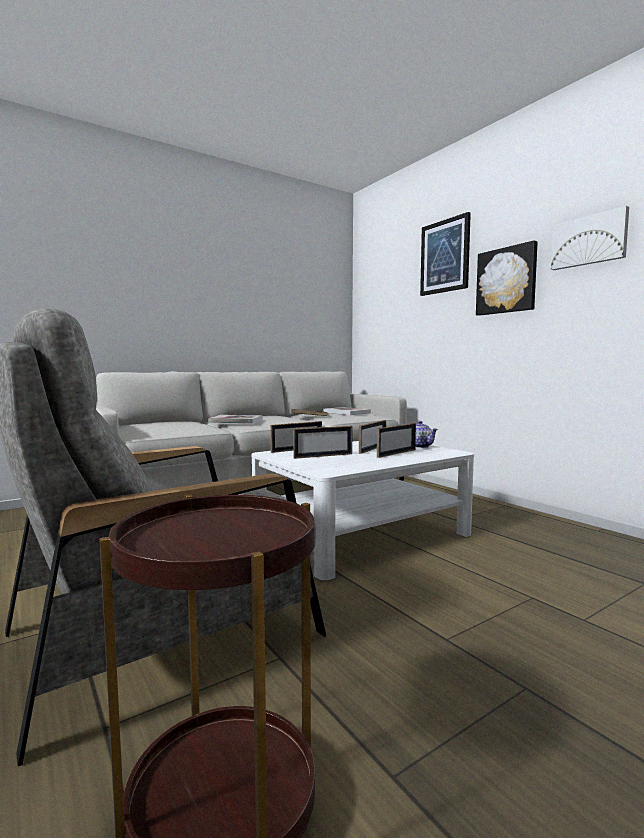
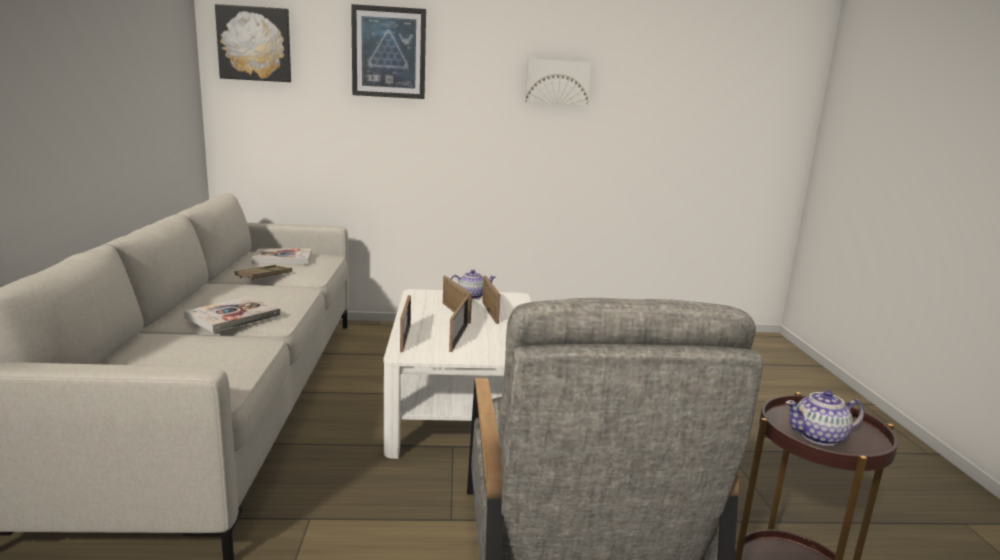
camera: 60 degrees left, 10 degrees up
picture [476,240,538,316] -> picture moved to [215,4,291,82]
none -> teapot [785,390,864,446]

